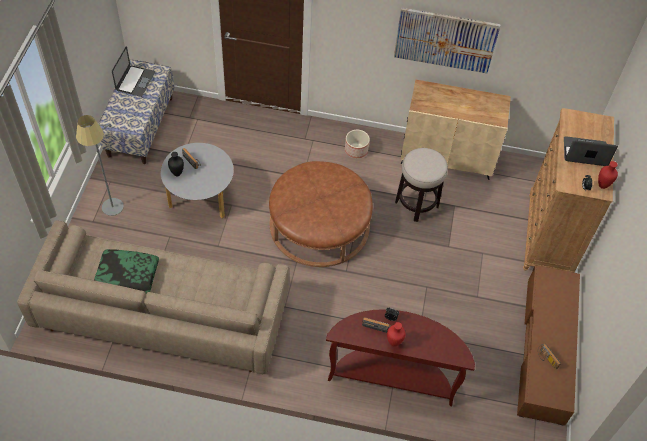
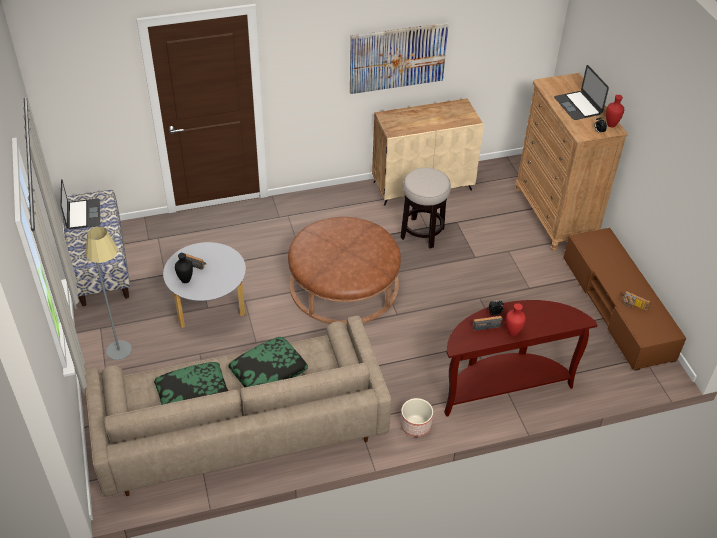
camera: 25 degrees left, 10 degrees down
planter [345,130,370,158] -> planter moved to [400,398,433,437]
laptop [564,136,618,166] -> laptop turned 90 degrees counterclockwise [554,65,609,120]
none -> pillow [228,337,308,387]

